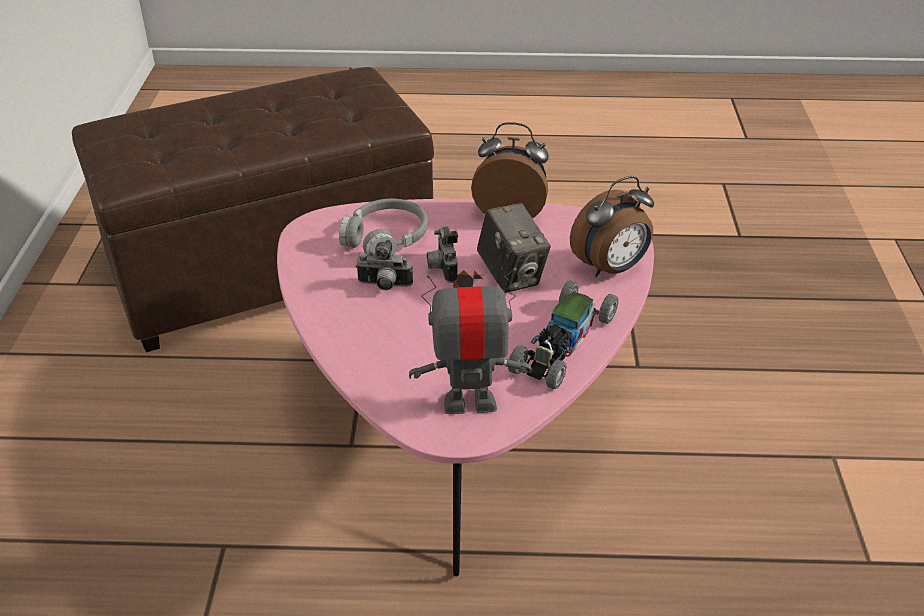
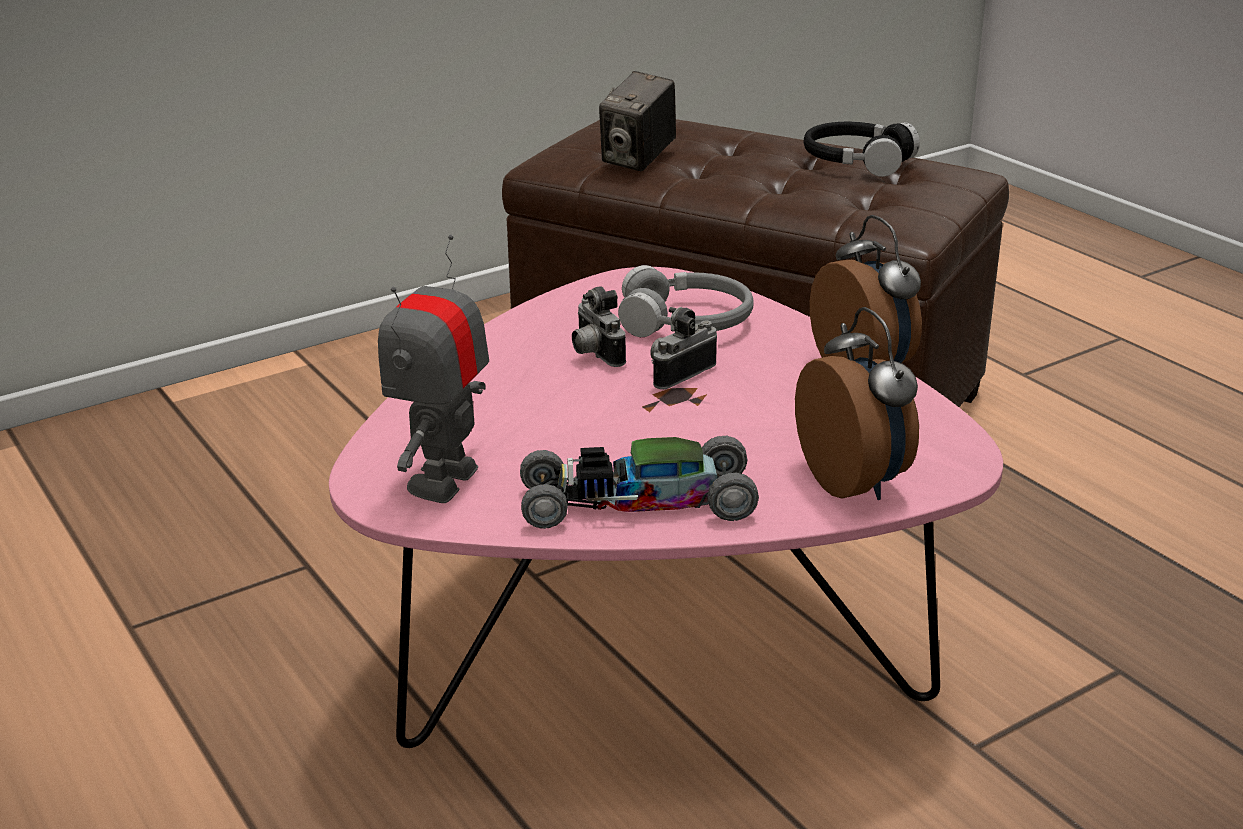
camera: 55 degrees right, 10 degrees down
toy robot [409,267,532,414] -> toy robot turned 120 degrees counterclockwise [378,234,489,503]
camera [477,203,551,293] -> camera moved to [599,71,676,171]
alarm clock [570,176,654,277] -> alarm clock turned 135 degrees counterclockwise [795,307,919,500]
none -> black headphones [804,122,920,177]

